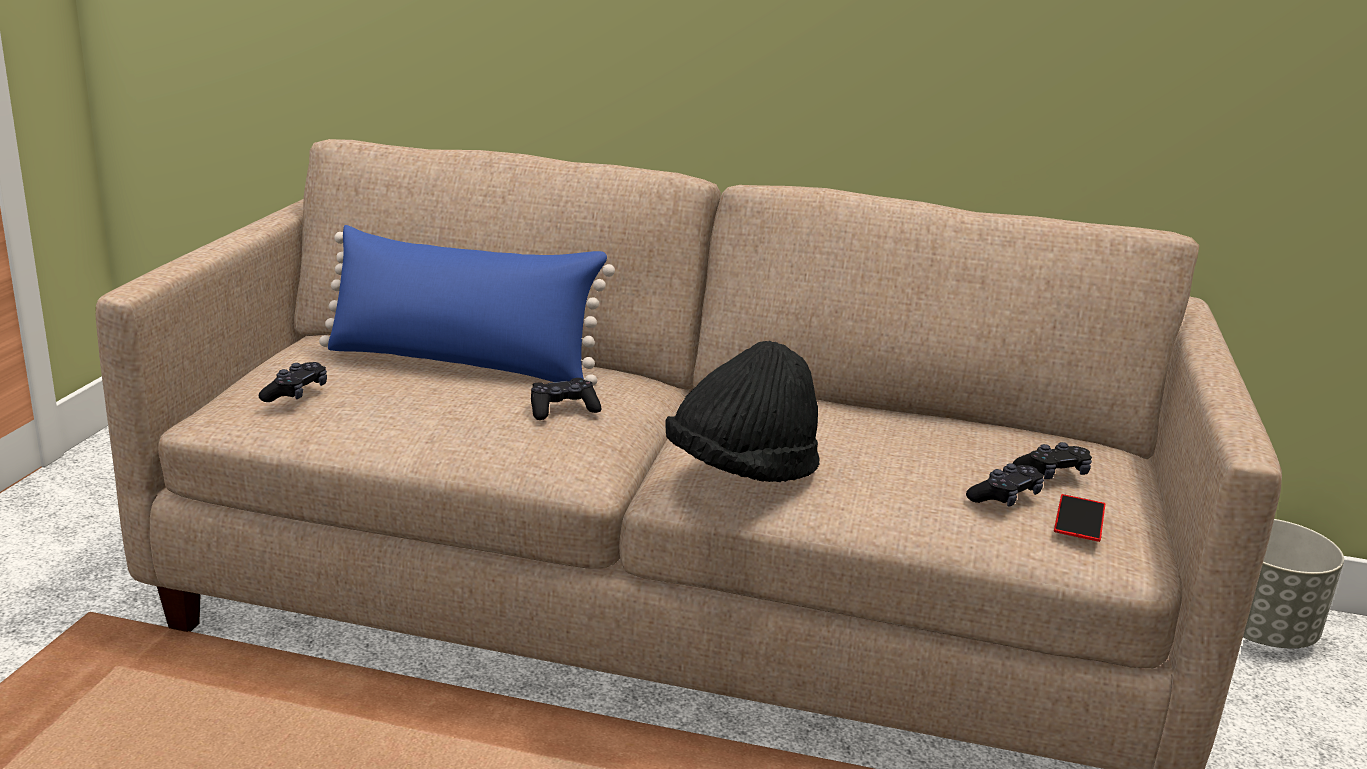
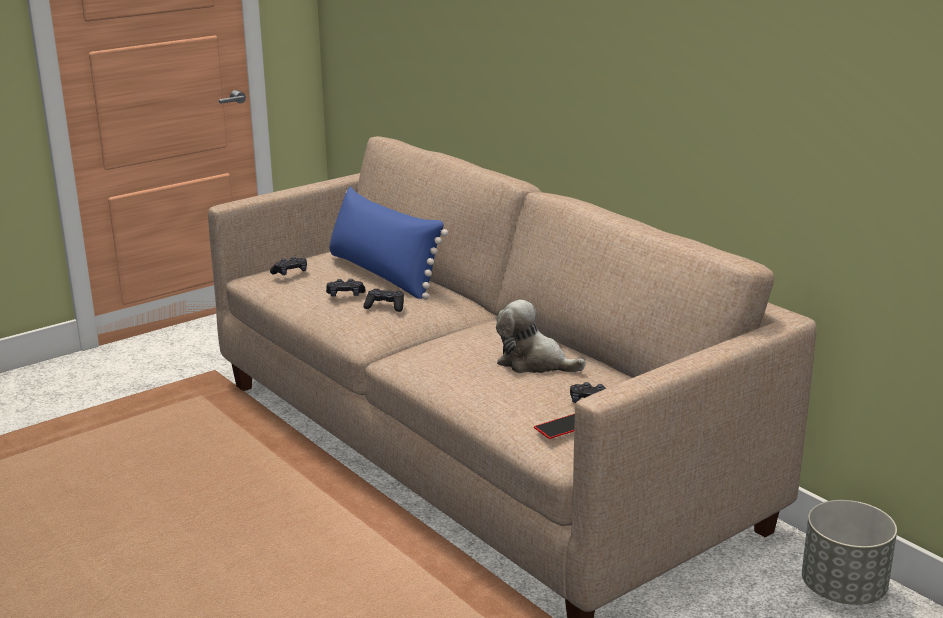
camera: 40 degrees right, 0 degrees up
black hat [666,341,820,482] -> none
black game controller [966,463,1044,507] -> black game controller moved to [326,279,366,296]
none -> plush toy [496,300,586,373]

